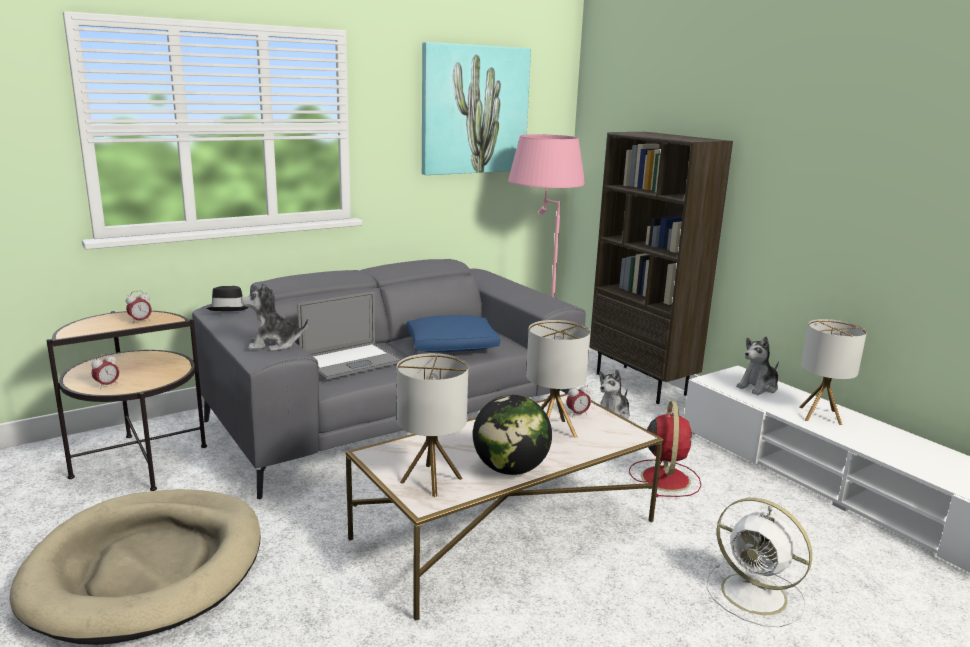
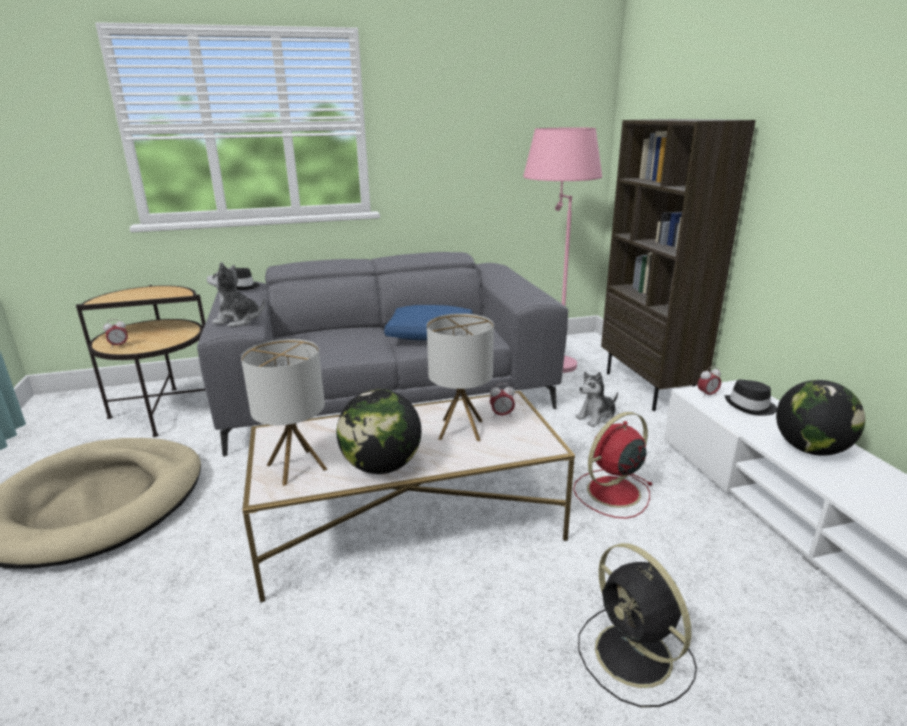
camera: 20 degrees right, 5 degrees up
alarm clock [126,291,152,324] -> alarm clock moved to [698,367,721,398]
laptop [297,292,402,380] -> none
picture [422,42,531,175] -> none
red fan [629,401,701,497] -> red fan turned 150 degrees counterclockwise [573,412,653,519]
white fan [707,498,812,627] -> black fan [578,543,697,707]
plush toy [736,336,779,395] -> black hat [725,380,777,415]
table lamp [800,319,867,425] -> globe [776,380,865,456]

